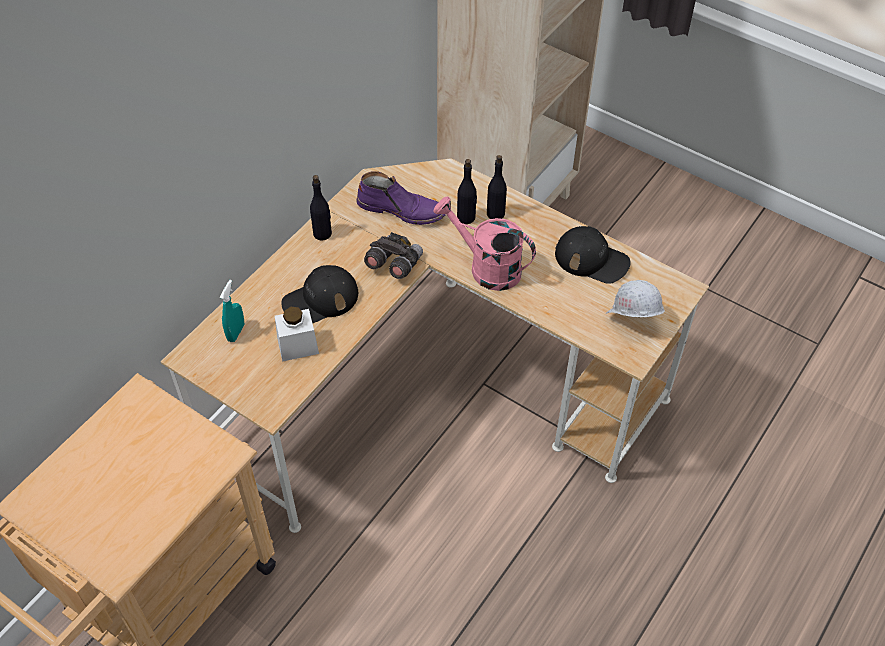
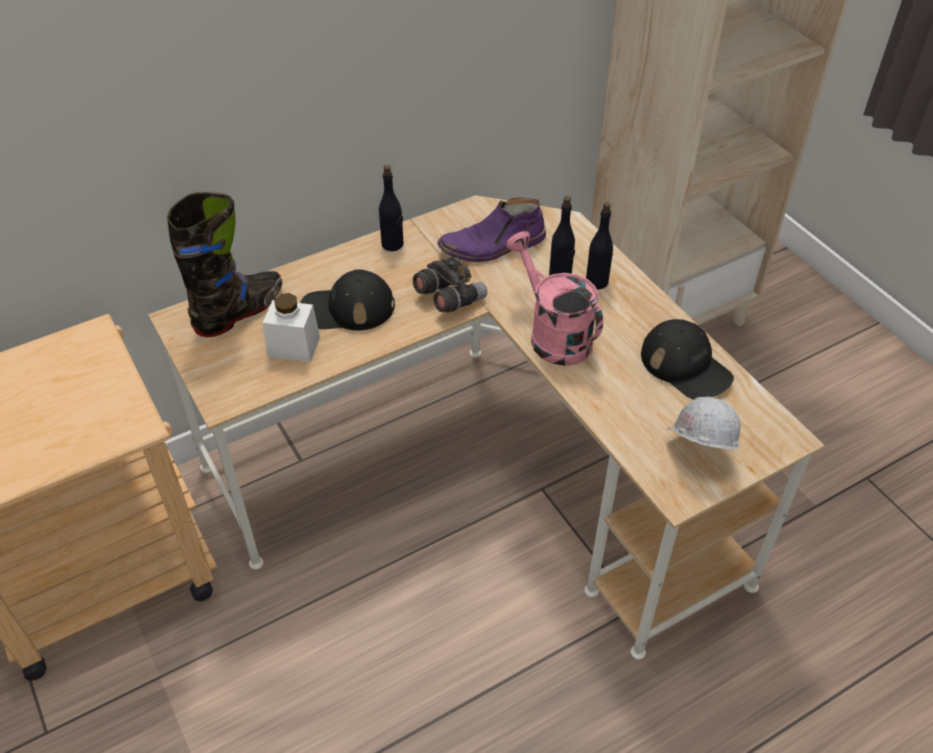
camera: 25 degrees right, 5 degrees down
turquoise spray bottle [220,280,244,342] -> black boot [167,192,282,337]
purple boot [356,171,446,225] -> purple boot turned 120 degrees clockwise [437,198,546,262]

